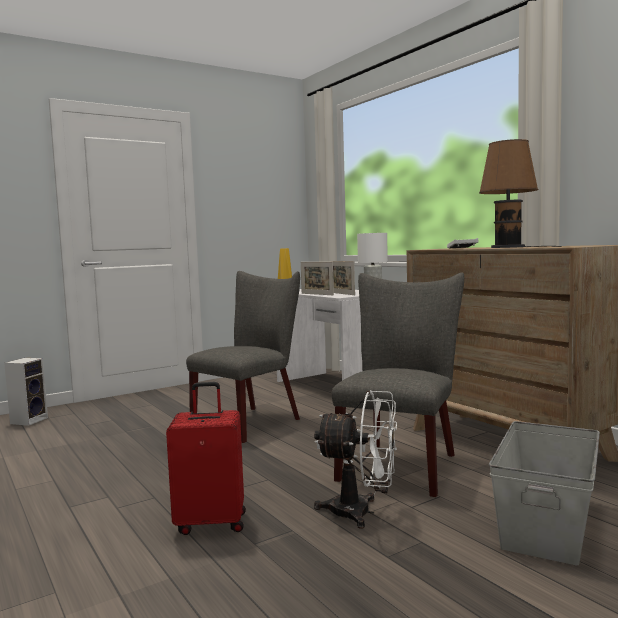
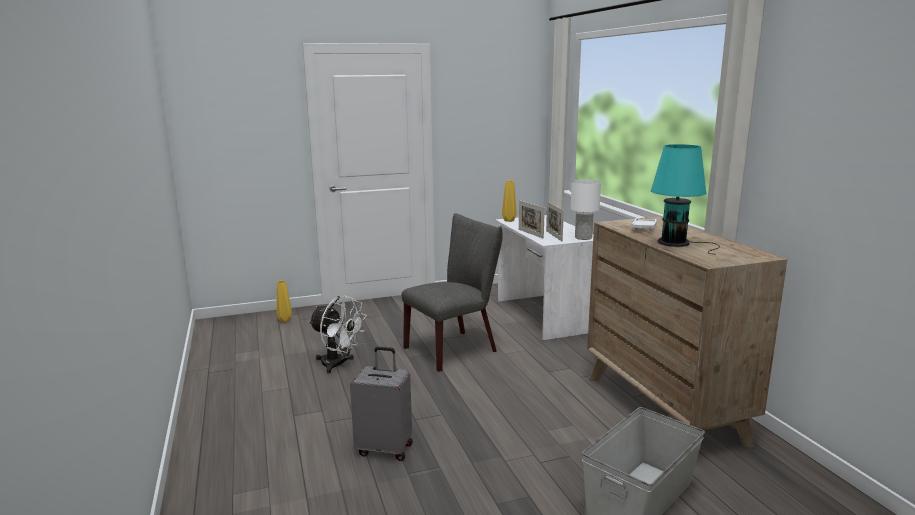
camera: 15 degrees right, 10 degrees up
speaker [4,358,48,426] -> yellow vase [276,280,292,322]
red suitcase [166,382,246,535] -> grey suitcase [350,347,413,461]
white fan [314,390,397,529] -> white fan moved to [309,296,367,373]
grey chair [332,272,464,497] -> none
brown table lamp [479,139,562,248] -> turquoise table lamp [650,144,720,254]

